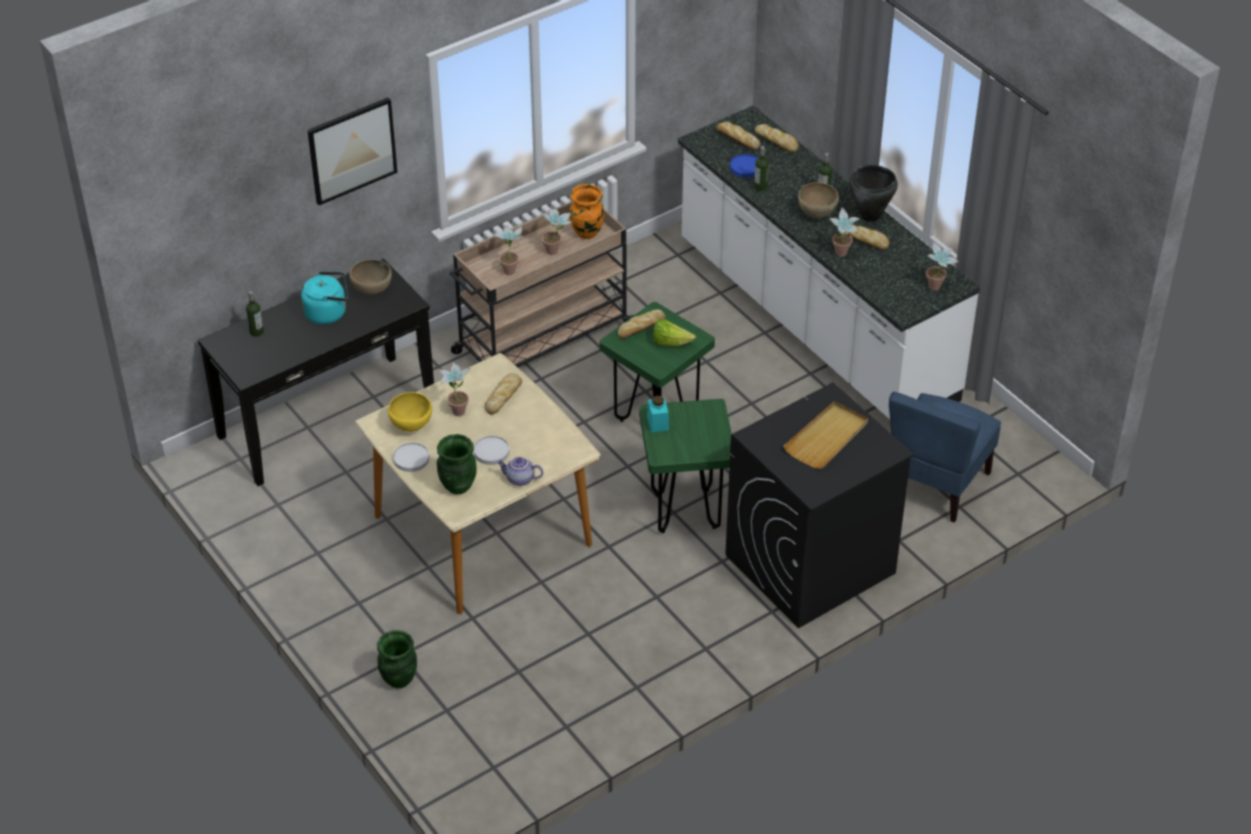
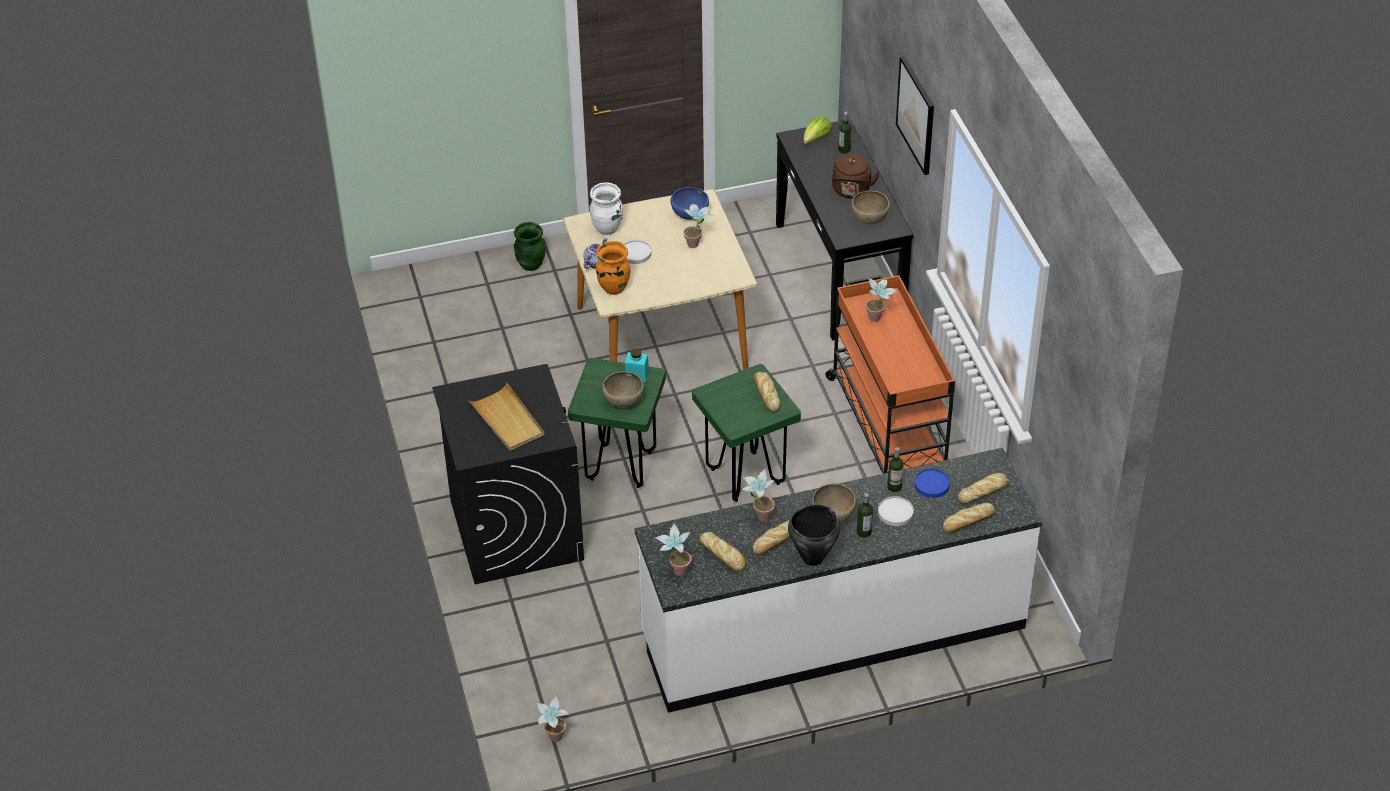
camera: 110 degrees right, 0 degrees up
turquoise kettle [301,271,348,325] -> brown kettle [832,154,880,198]
yellow bowl [388,392,432,432] -> blue bowl [670,187,709,220]
white plate [393,443,429,472] -> white plate moved to [878,496,914,526]
green vase [437,434,477,494] -> white vase [589,182,623,235]
beige cart [450,201,634,367] -> orange cart [825,275,955,474]
bread [485,373,522,414] -> bread moved to [699,532,746,571]
potted plant [542,209,572,255] -> potted plant moved to [536,696,570,742]
orange vase [569,184,604,239] -> orange vase moved to [596,241,630,295]
lettuce [653,319,696,346] -> lettuce moved to [804,116,832,144]
blue chair [889,392,1001,523] -> none
none -> brown bowl [602,372,644,407]

